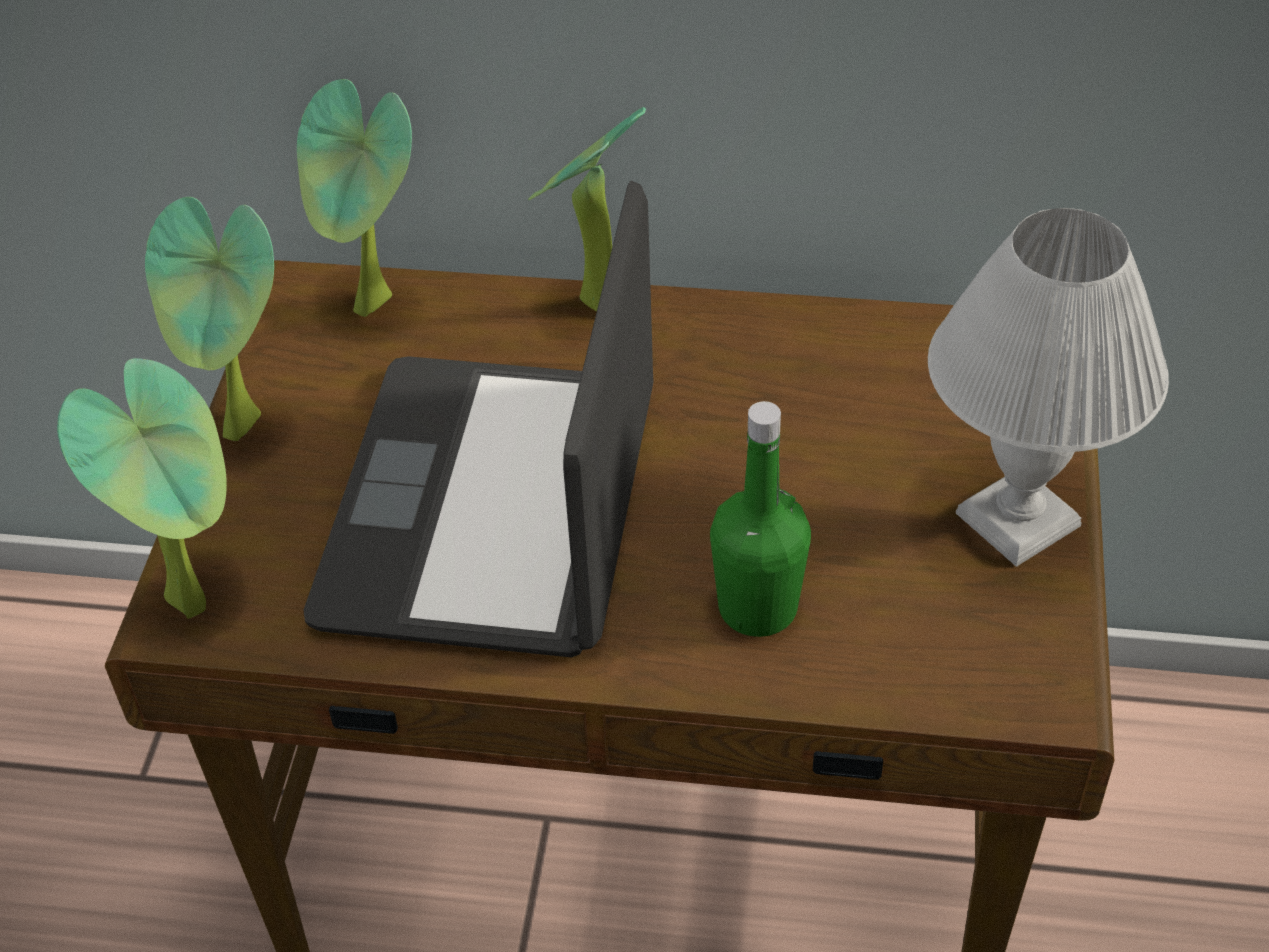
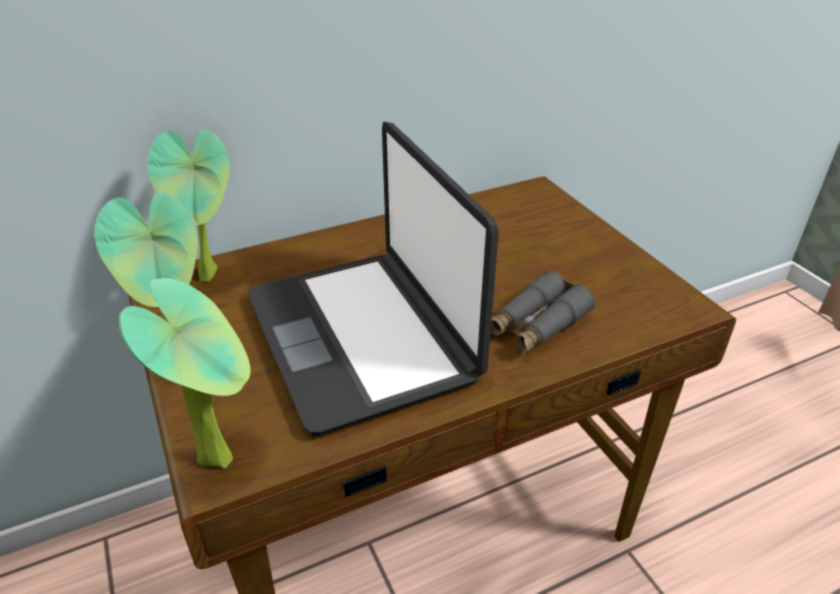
camera: 35 degrees left, 10 degrees down
potted plant [528,107,646,312] -> none
green bottle [710,401,811,637] -> grey binoculars [490,271,595,355]
white table lamp [928,208,1169,567] -> none

